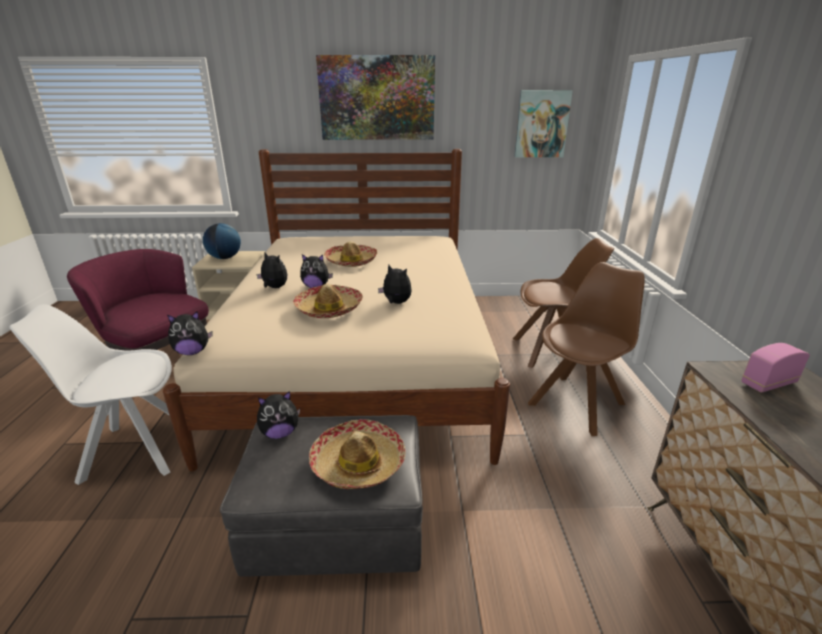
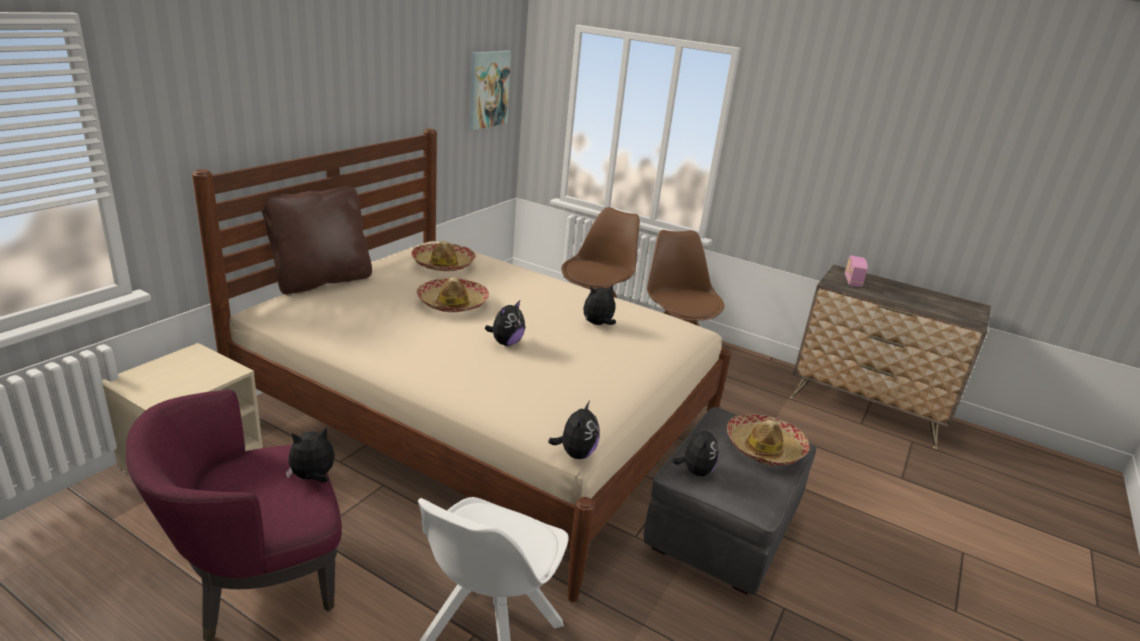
camera: 60 degrees left, 0 degrees up
globe [203,223,241,259] -> none
plush toy [257,252,287,288] -> plush toy moved to [286,427,335,483]
hat [293,284,363,318] -> hat moved to [411,241,476,271]
picture [316,55,435,140] -> none
none -> brown pillow [262,186,372,295]

